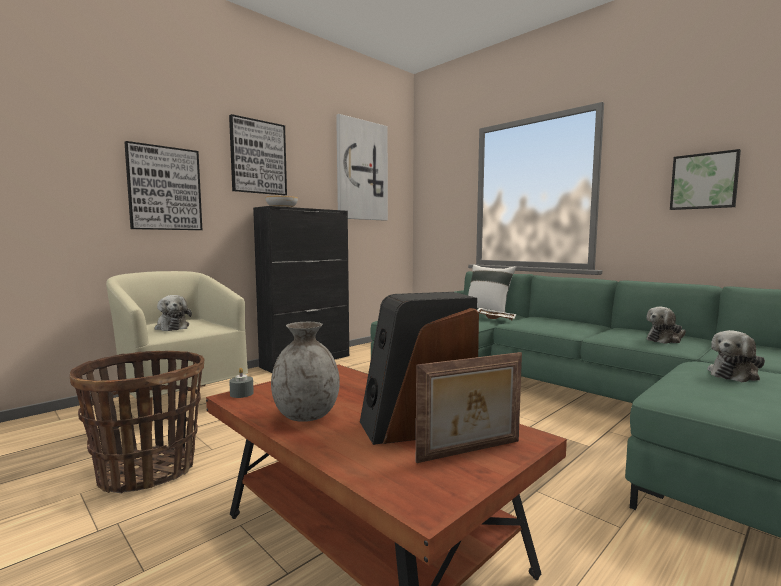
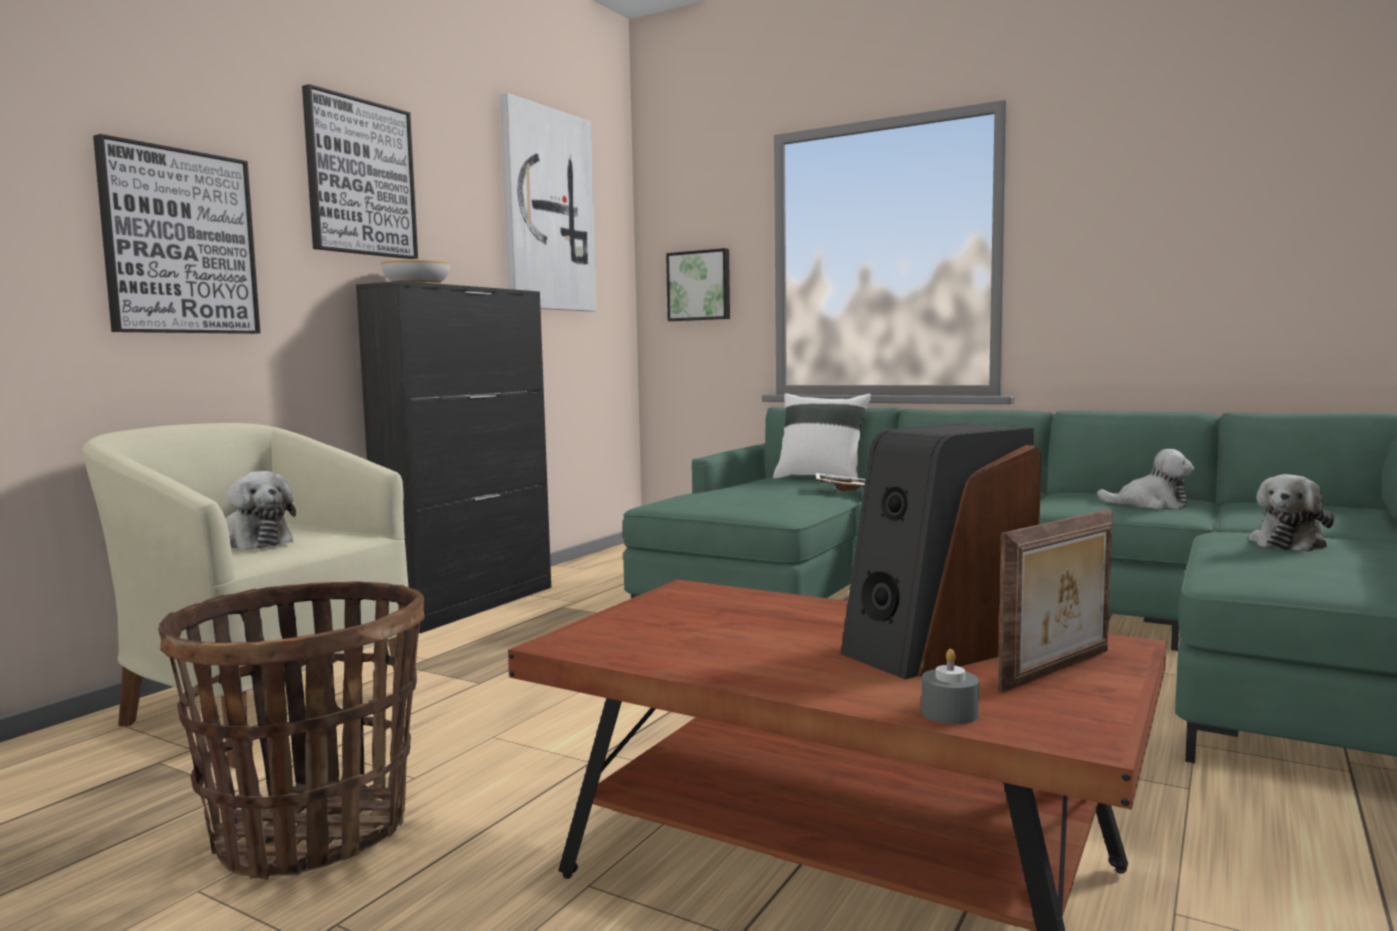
camera: 15 degrees left, 0 degrees up
grey candle [229,368,254,398] -> grey candle moved to [922,649,979,724]
grey vase [271,322,340,422] -> none
plush toy [646,307,686,344] -> plush toy turned 120 degrees counterclockwise [1097,449,1194,509]
picture [670,149,741,210] -> picture moved to [666,248,730,321]

